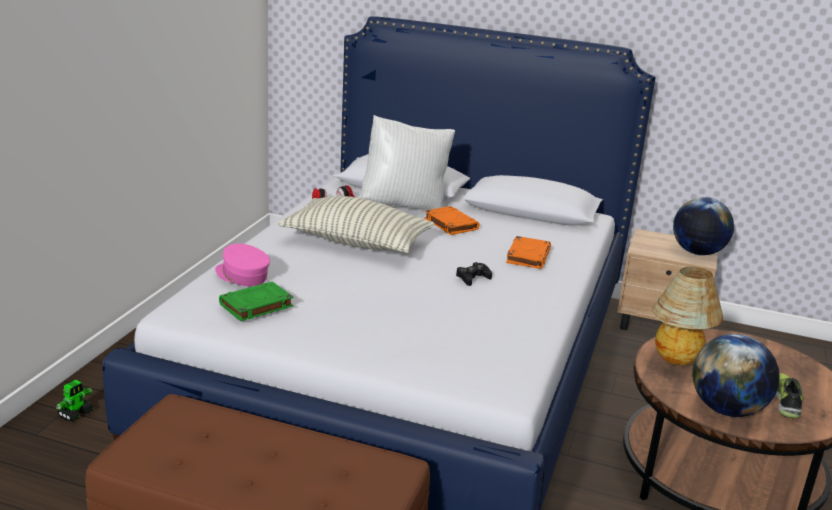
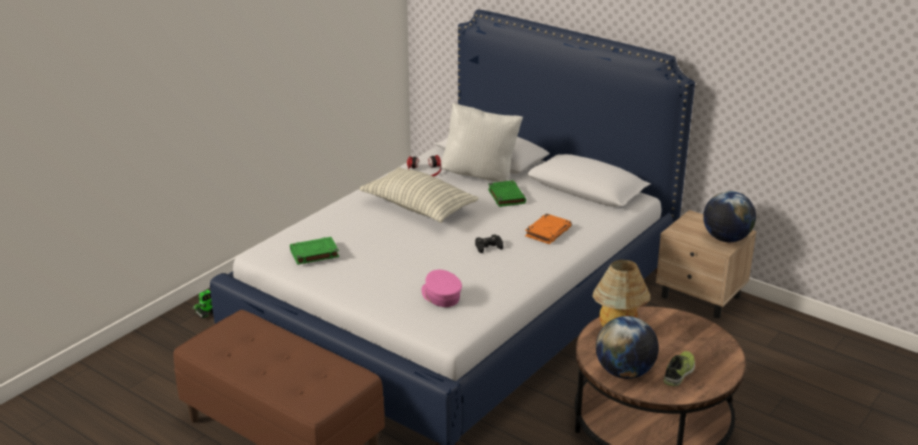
camera: 20 degrees right, 5 degrees up
pink cap [215,244,270,286] -> pink cap moved to [421,270,462,307]
orange book [424,206,479,235] -> green book [488,180,526,207]

